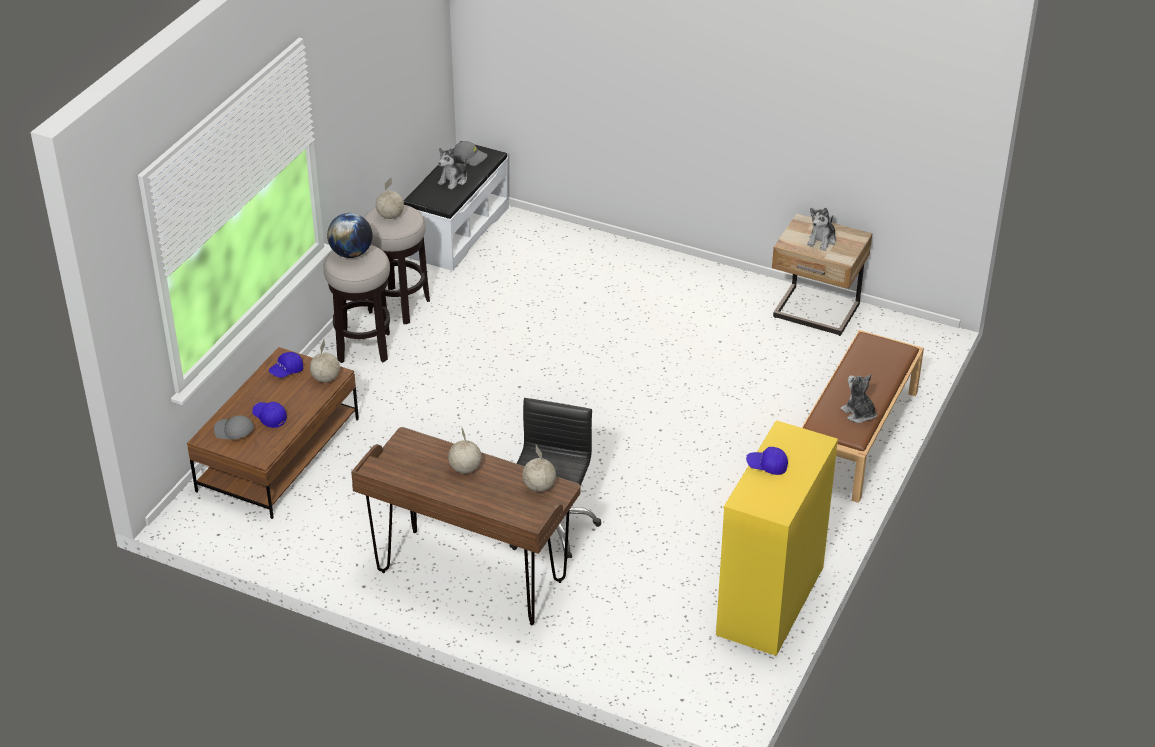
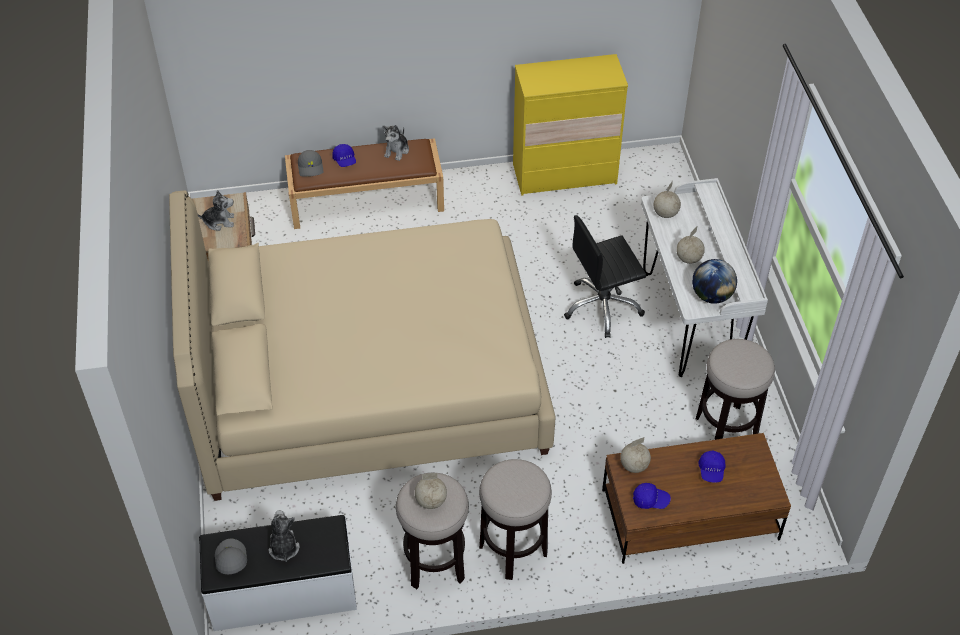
camera: 125 degrees left, 10 degrees up
grey cap [214,415,254,440] -> grey cap moved to [298,150,323,177]
globe [327,213,372,258] -> globe moved to [692,259,737,304]
brown desk [351,427,580,625] -> white desk [641,178,768,377]
plush toy [438,148,467,190] -> plush toy turned 105 degrees counterclockwise [269,510,300,562]
blue cap [746,447,788,475] -> blue cap moved to [332,144,356,167]
none -> beige bed [169,191,556,501]
none -> stool [696,339,775,440]

